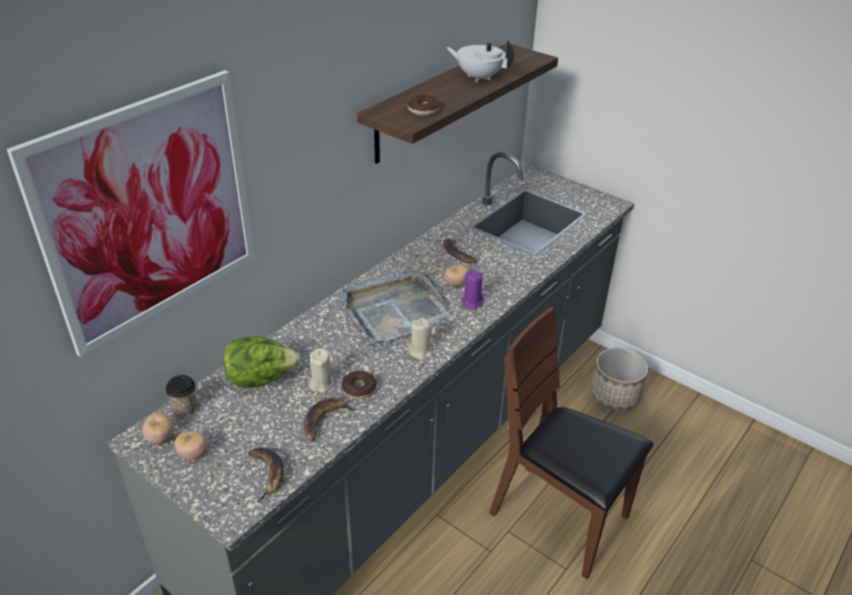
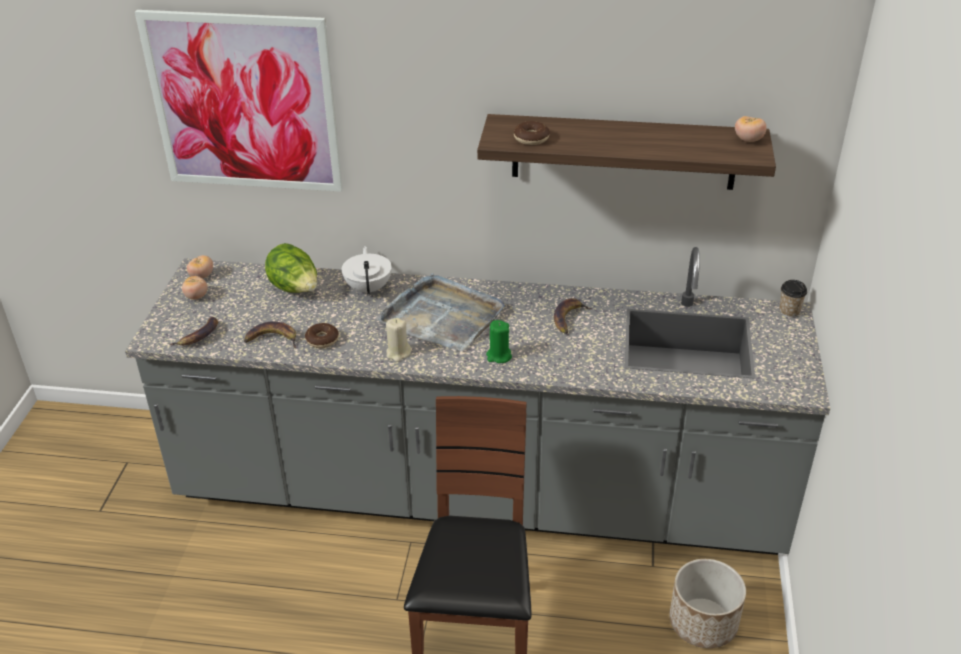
camera: 60 degrees right, 0 degrees up
cup [166,375,197,417] -> cup moved to [779,280,807,318]
beige candle [309,349,334,393] -> none
tomato [444,265,469,286] -> tomato moved to [735,116,767,142]
white teapot [446,40,514,82] -> white teapot moved to [342,246,392,296]
purple candle [461,270,484,310] -> green candle [486,320,512,363]

